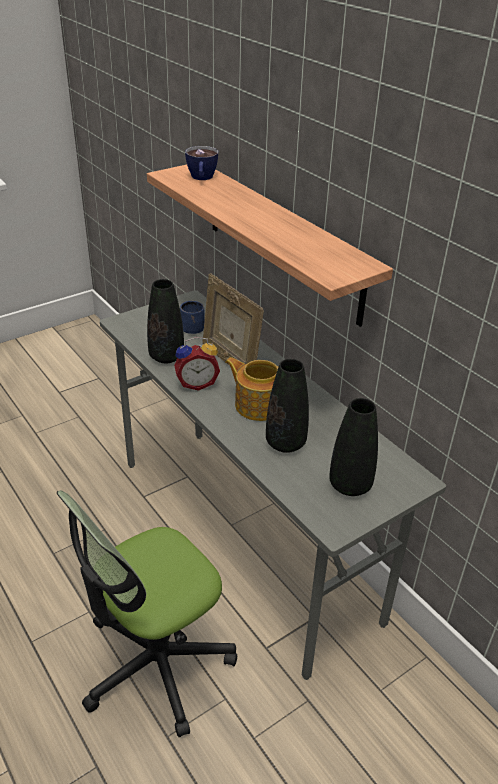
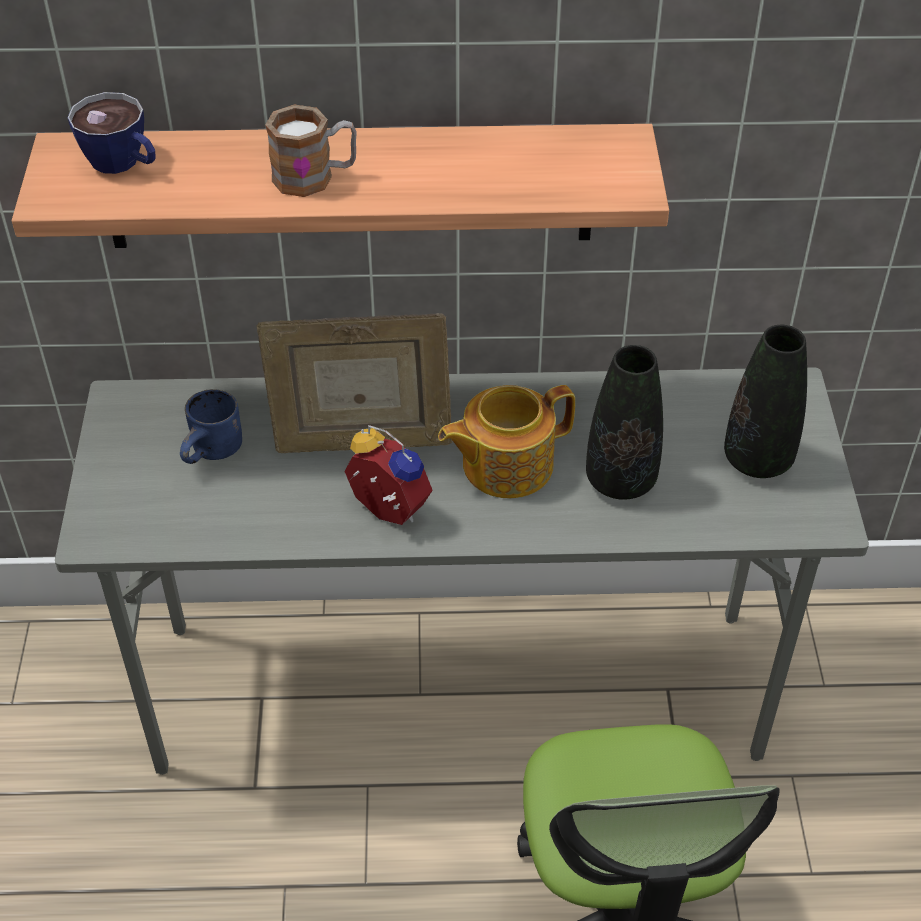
camera: 55 degrees left, 10 degrees up
black vase [147,279,184,363] -> none
alarm clock [174,337,220,391] -> alarm clock turned 75 degrees counterclockwise [344,425,433,525]
none -> mug [265,104,357,197]

